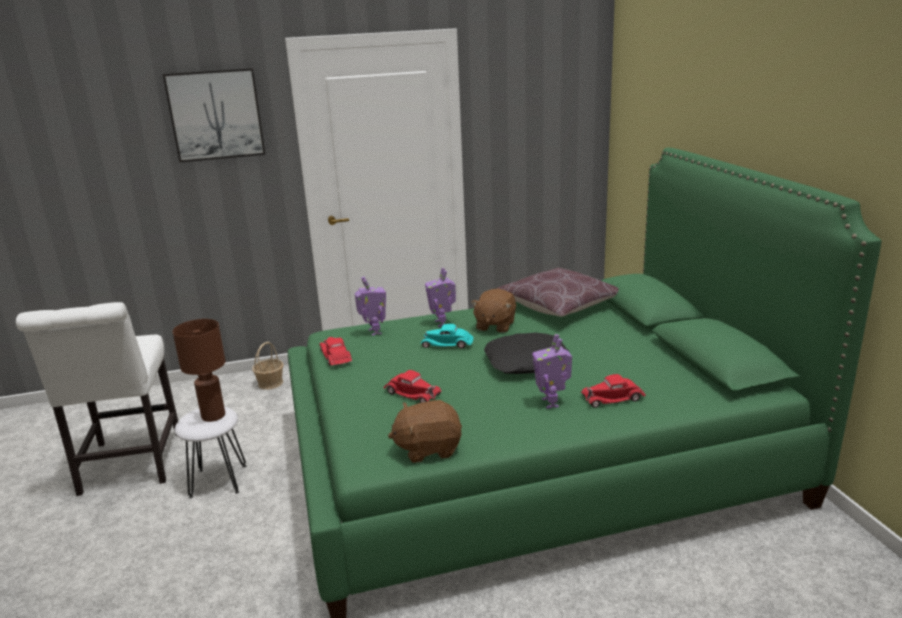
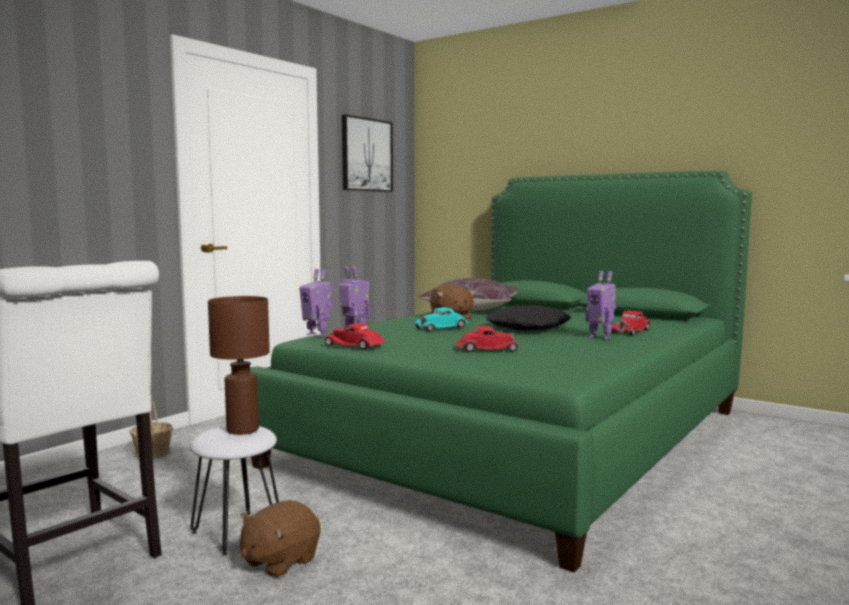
camera: 40 degrees left, 15 degrees down
picture [163,68,266,162] -> picture moved to [342,114,393,192]
brown plush toy [388,400,462,463] -> brown plush toy moved to [240,500,320,578]
toy robot [425,268,456,327] -> toy robot moved to [299,269,333,337]

